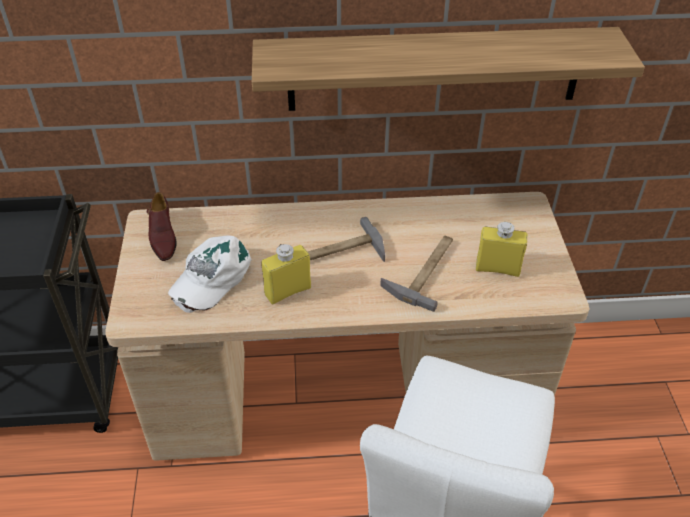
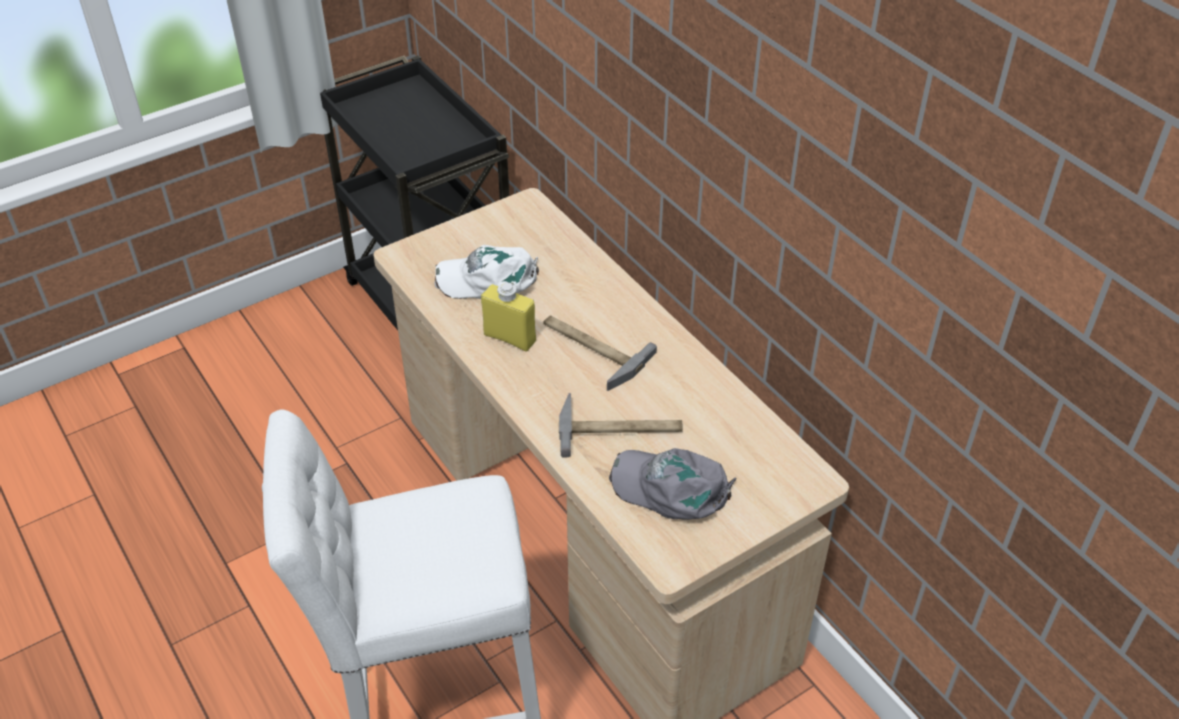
camera: 60 degrees right, 0 degrees up
brown shoe [147,192,177,261] -> none
shelf [252,27,645,111] -> none
yellow bottle [476,222,527,277] -> grey cap [609,448,737,520]

